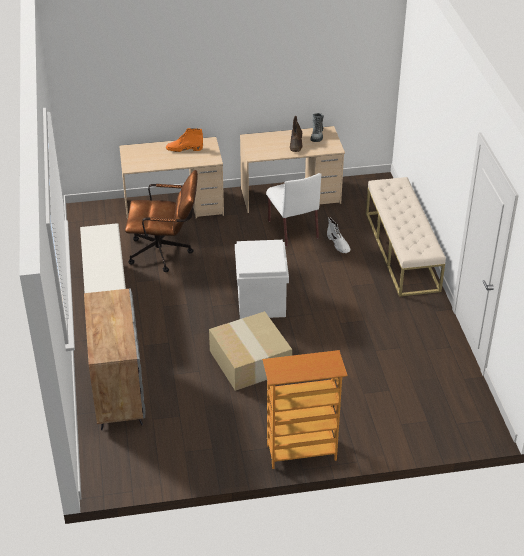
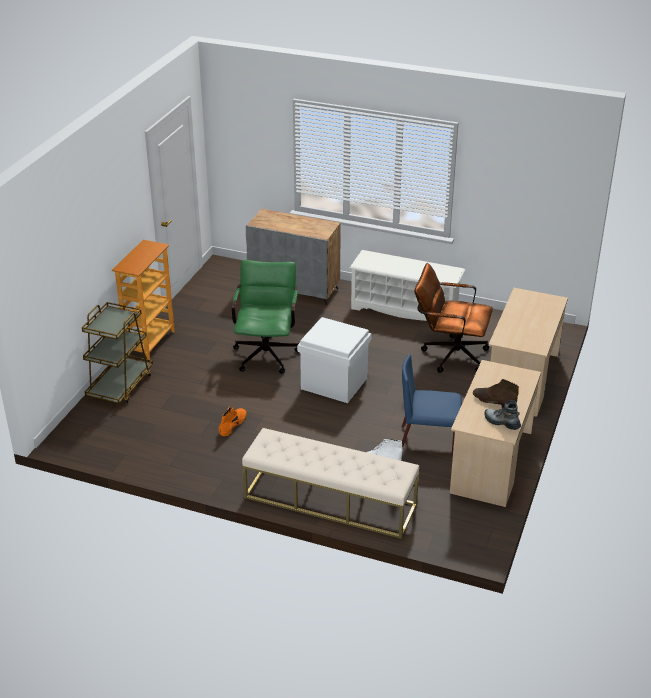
camera: 120 degrees right, 5 degrees down
brown office chair [125,170,198,272] -> brown office chair turned 75 degrees clockwise [414,263,493,373]
orange boot [166,128,203,152] -> orange boot moved to [218,406,247,436]
cardboard box [209,311,292,391] -> green office chair [232,260,299,374]
white chair [266,173,321,247] -> blue chair [402,354,462,457]
none -> brown cart [82,302,153,404]

